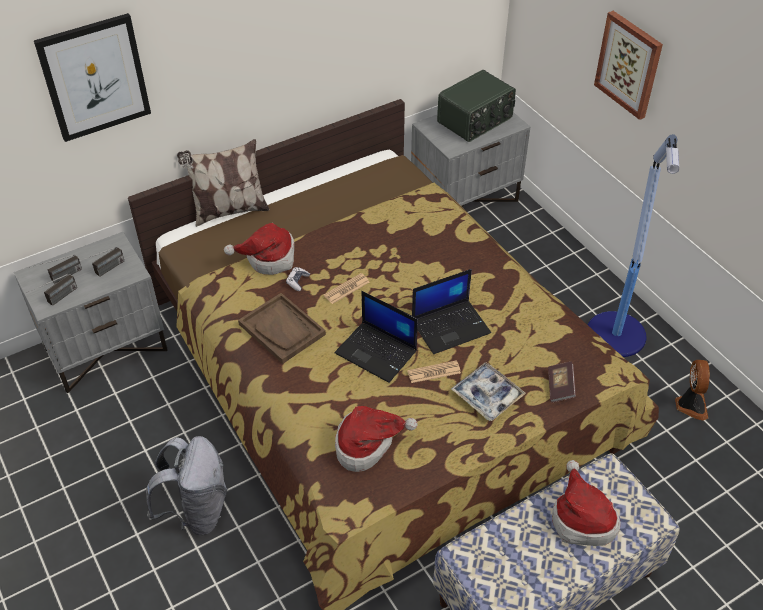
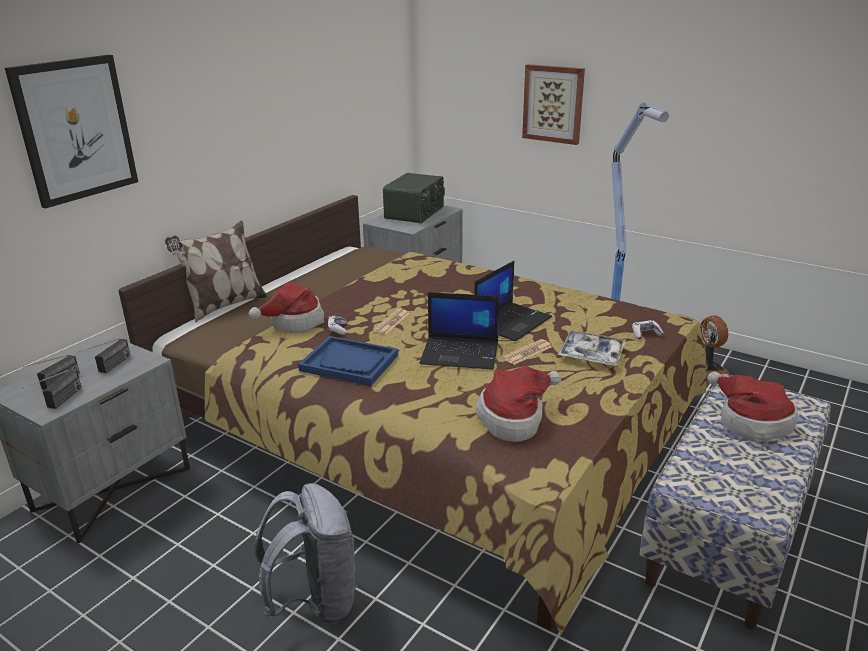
camera: 25 degrees left, 20 degrees down
brown tray [238,293,326,364] -> blue tray [298,336,398,386]
book [548,362,576,402] -> game controller [632,320,664,339]

